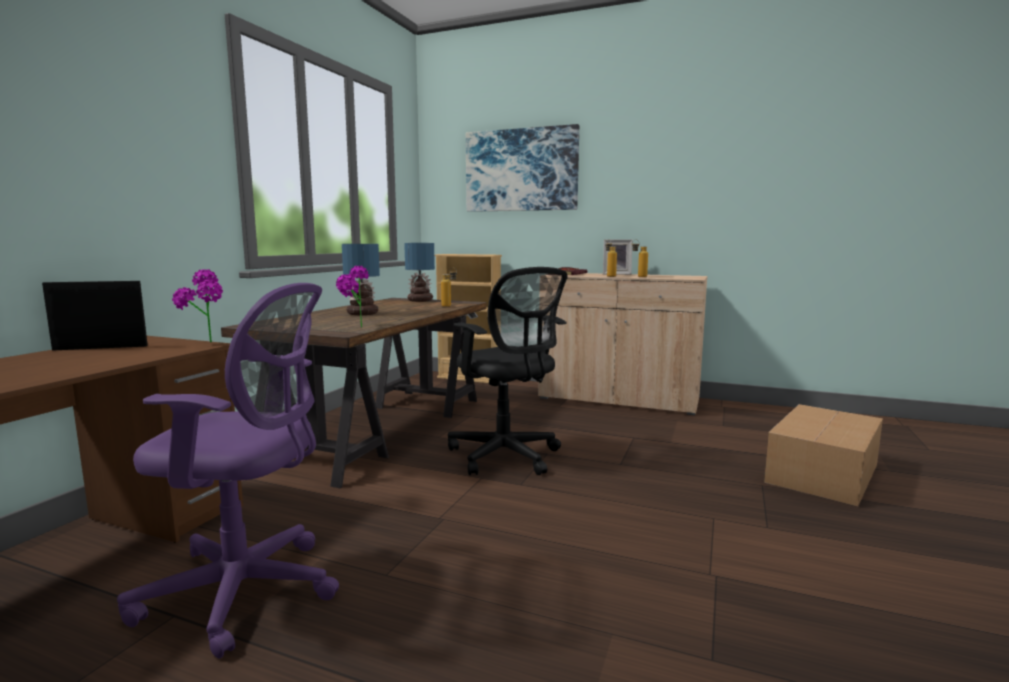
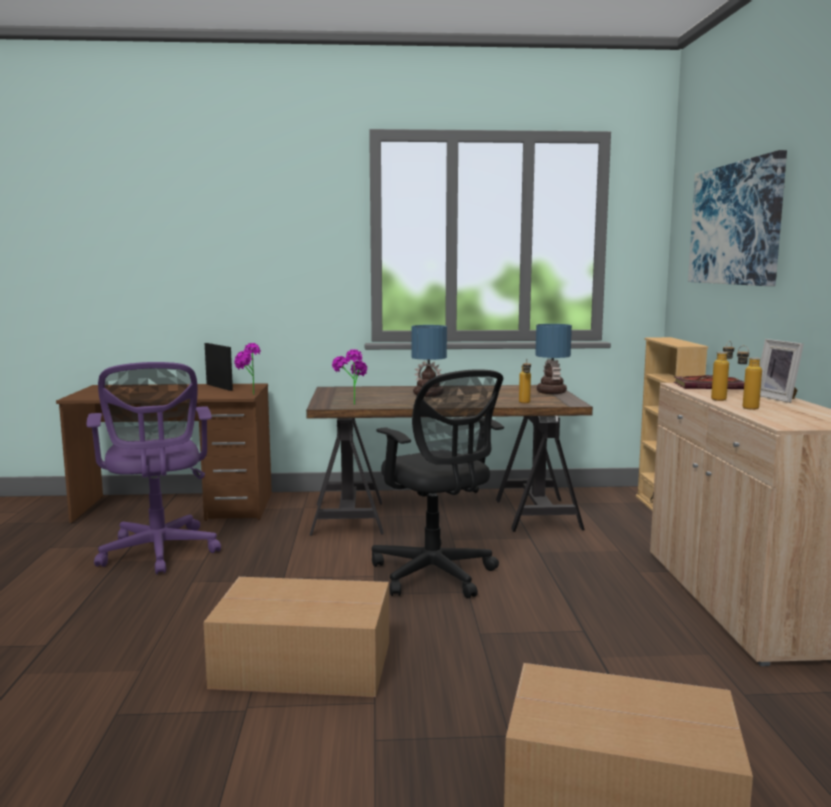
camera: 65 degrees right, 0 degrees up
black office chair [448,267,568,475] -> black office chair turned 60 degrees counterclockwise [372,369,504,598]
none -> cardboard box [203,577,389,697]

